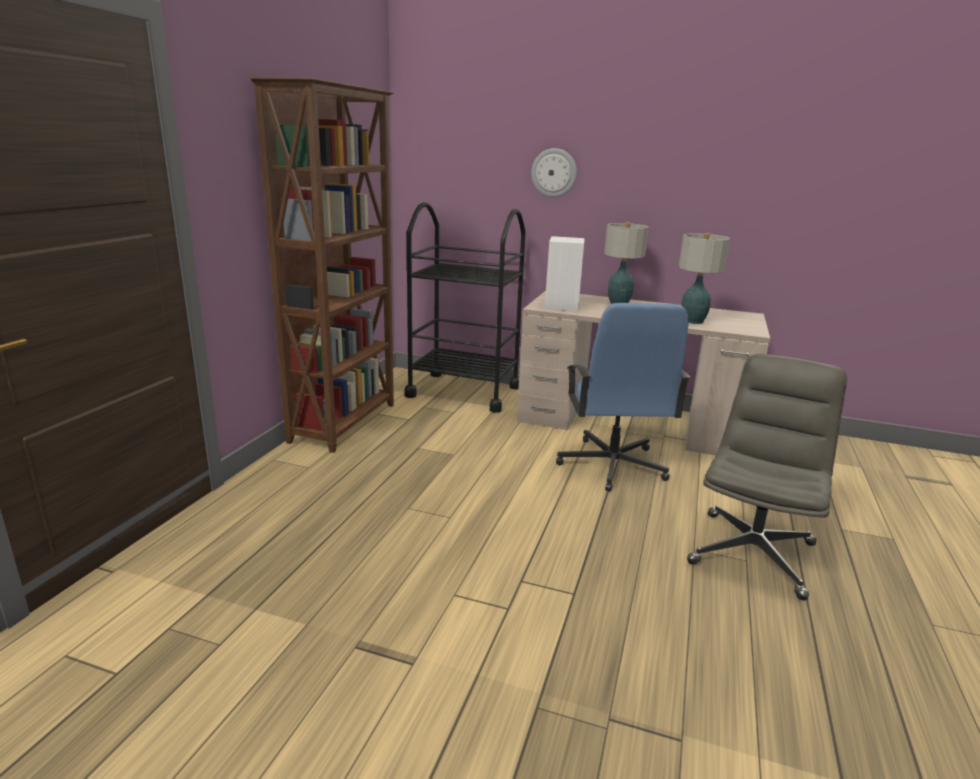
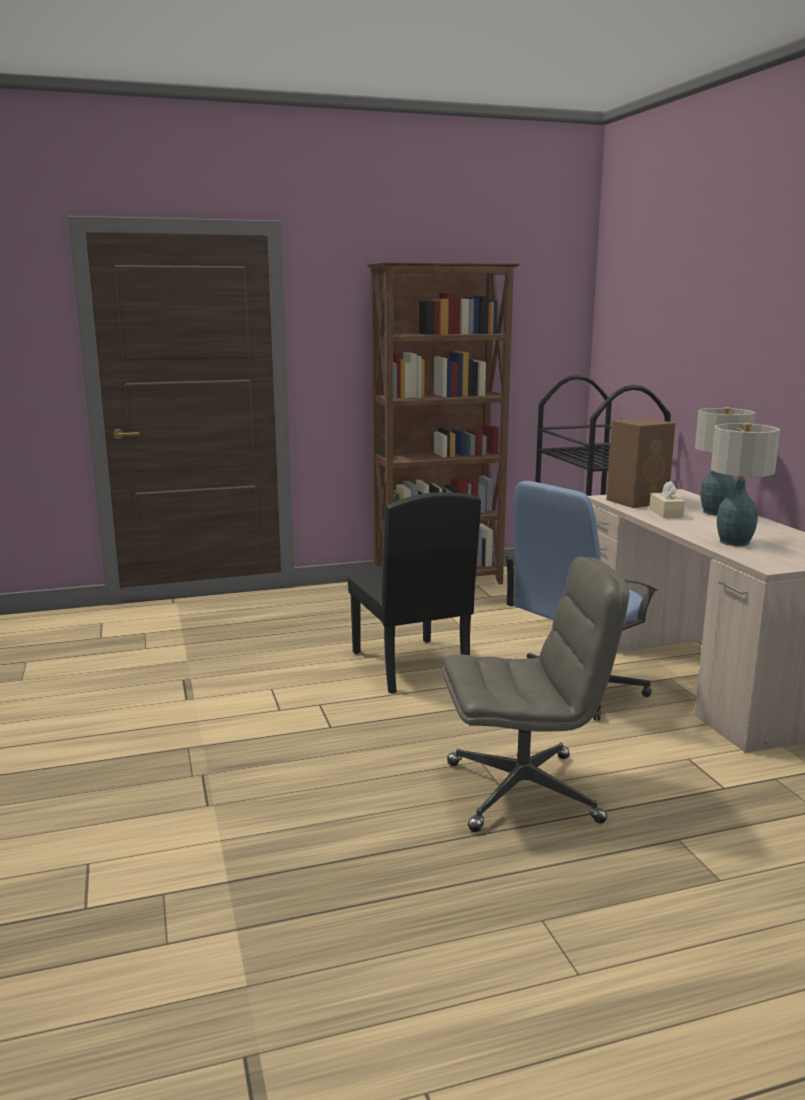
camera: 55 degrees right, 5 degrees down
wall clock [531,148,577,197] -> none
white speaker [545,236,585,311] -> brown speaker [606,418,675,508]
none -> black chair [348,492,481,694]
none -> beige tissue box [649,481,685,518]

